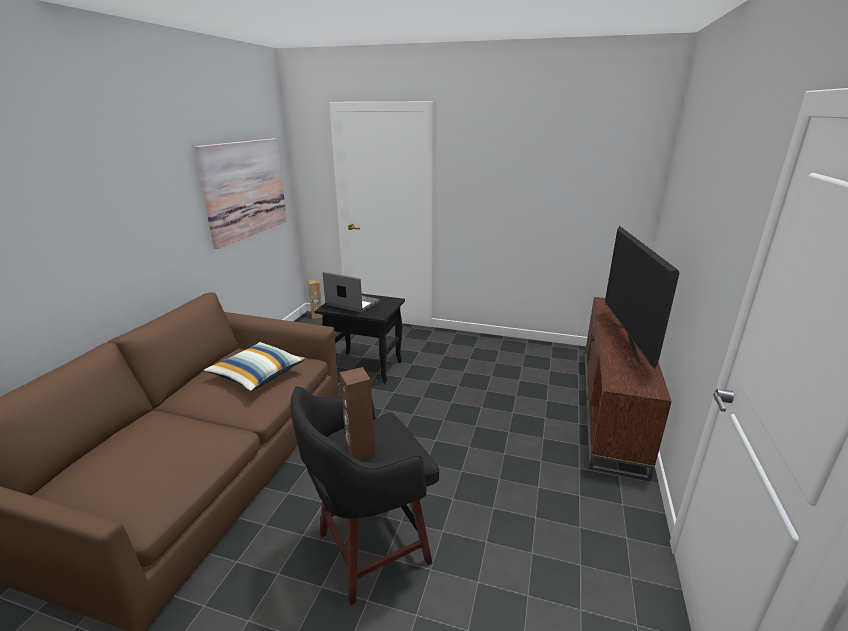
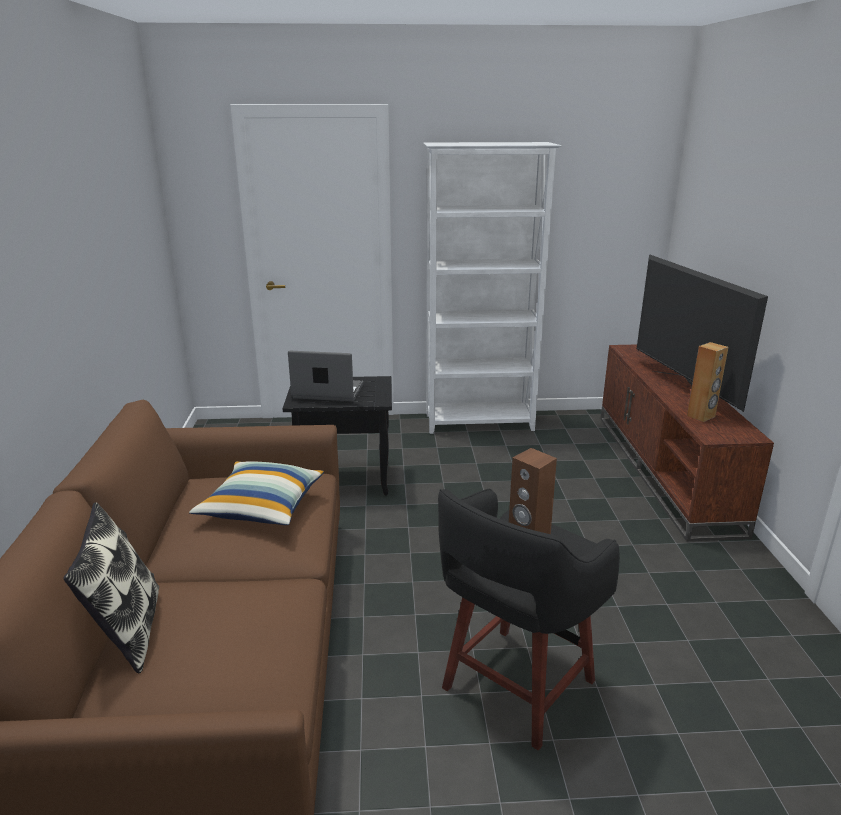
camera: 20 degrees left, 0 degrees up
picture [194,138,287,249] -> none
brown speaker [308,280,323,319] -> brown speaker moved to [687,342,728,422]
none -> pillow [63,503,159,673]
none -> white bookcase [423,142,562,434]

